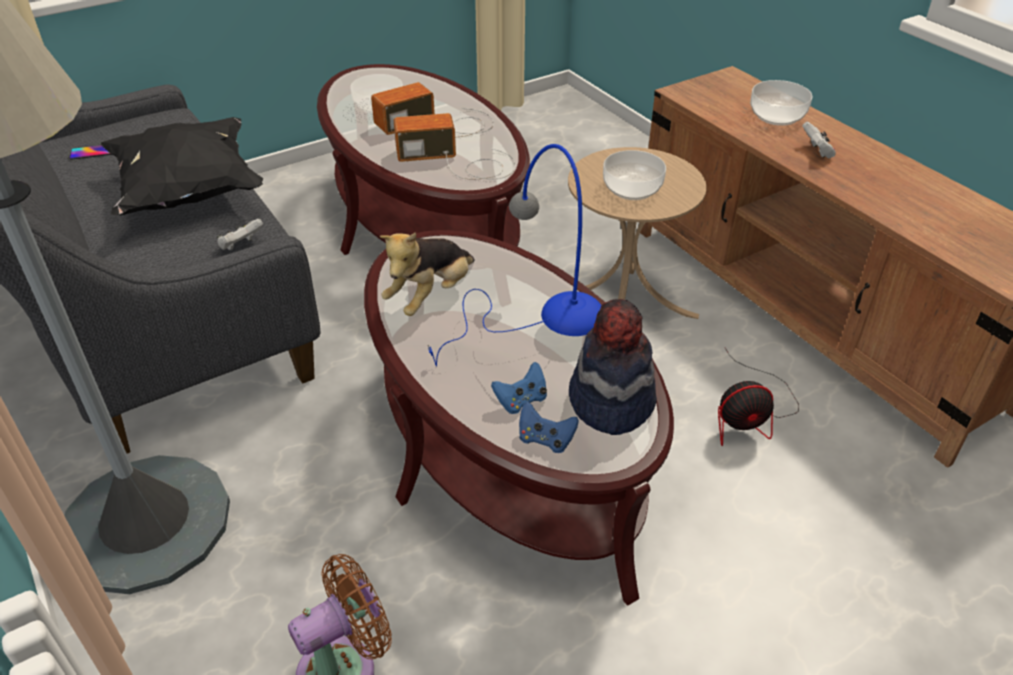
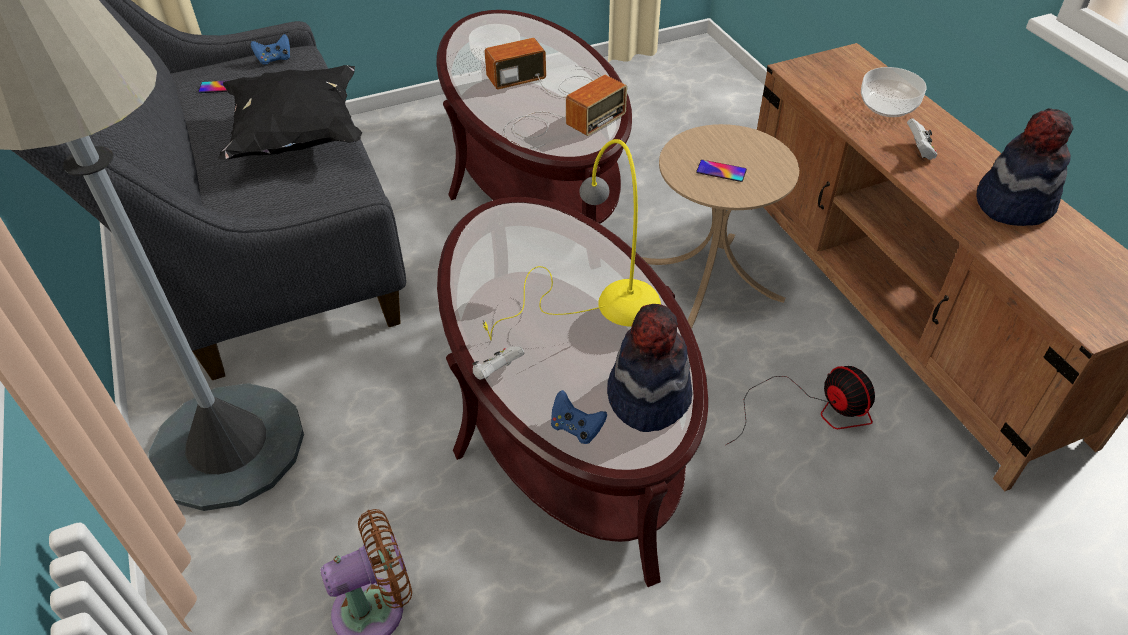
camera: 10 degrees right, 5 degrees up
white game controller [217,219,263,250] -> white game controller moved to [472,347,524,380]
plush toy [379,232,475,316] -> none
radio [394,113,516,179] -> radio turned 135 degrees clockwise [504,75,627,149]
blue table lamp [428,144,602,367] -> yellow table lamp [483,139,661,340]
blue game controller [491,362,547,414] -> blue game controller moved to [251,34,290,65]
bowl [603,150,666,200] -> phone [696,160,747,182]
fan [718,348,799,446] -> fan turned 120 degrees counterclockwise [726,366,875,445]
none -> hat [976,108,1073,226]

